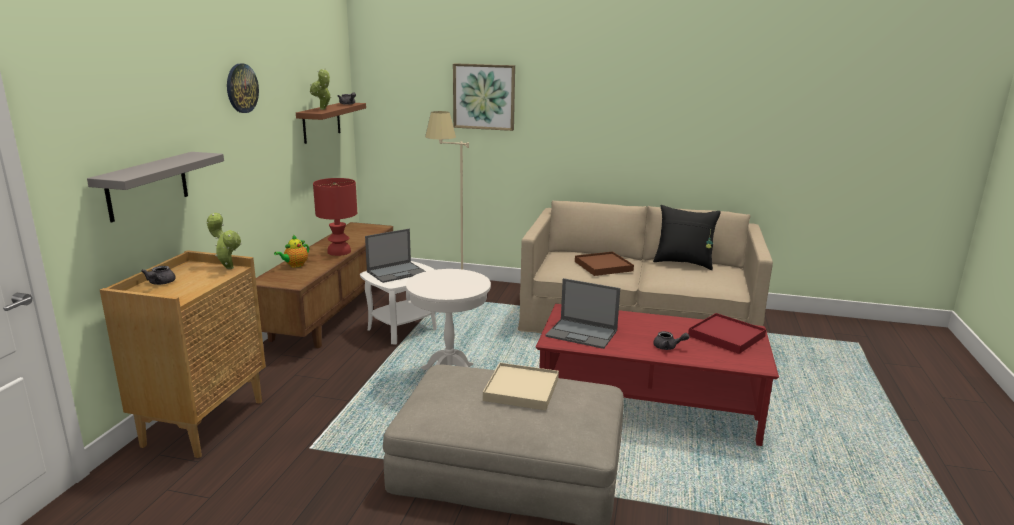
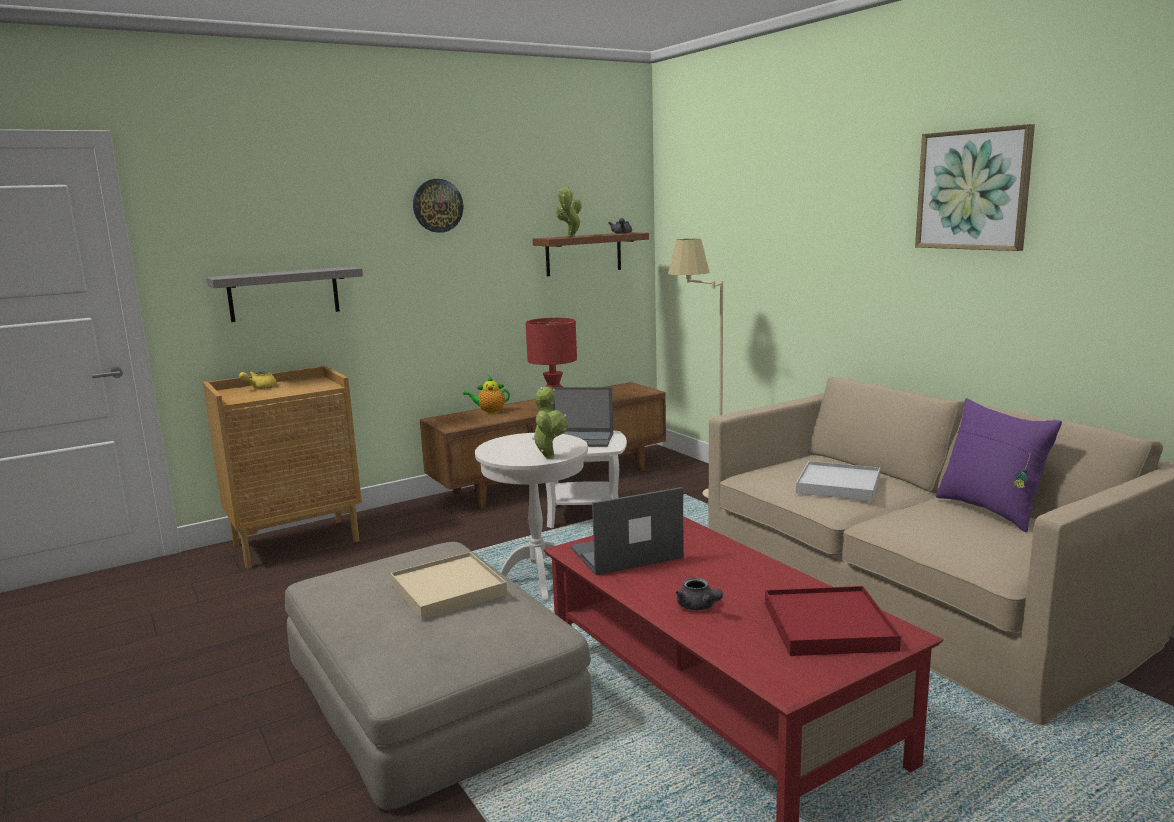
camera: 45 degrees right, 5 degrees down
grey teapot [141,266,176,285] -> yellow teapot [239,371,277,389]
potted plant [207,213,242,269] -> potted plant moved to [532,387,568,459]
picture [453,63,515,131] -> picture moved to [915,124,1035,251]
laptop [546,278,620,349] -> laptop turned 90 degrees clockwise [570,487,684,575]
brown tray [575,252,634,276] -> white tray [796,461,880,501]
black pillow [653,205,721,270] -> purple pillow [936,398,1062,532]

